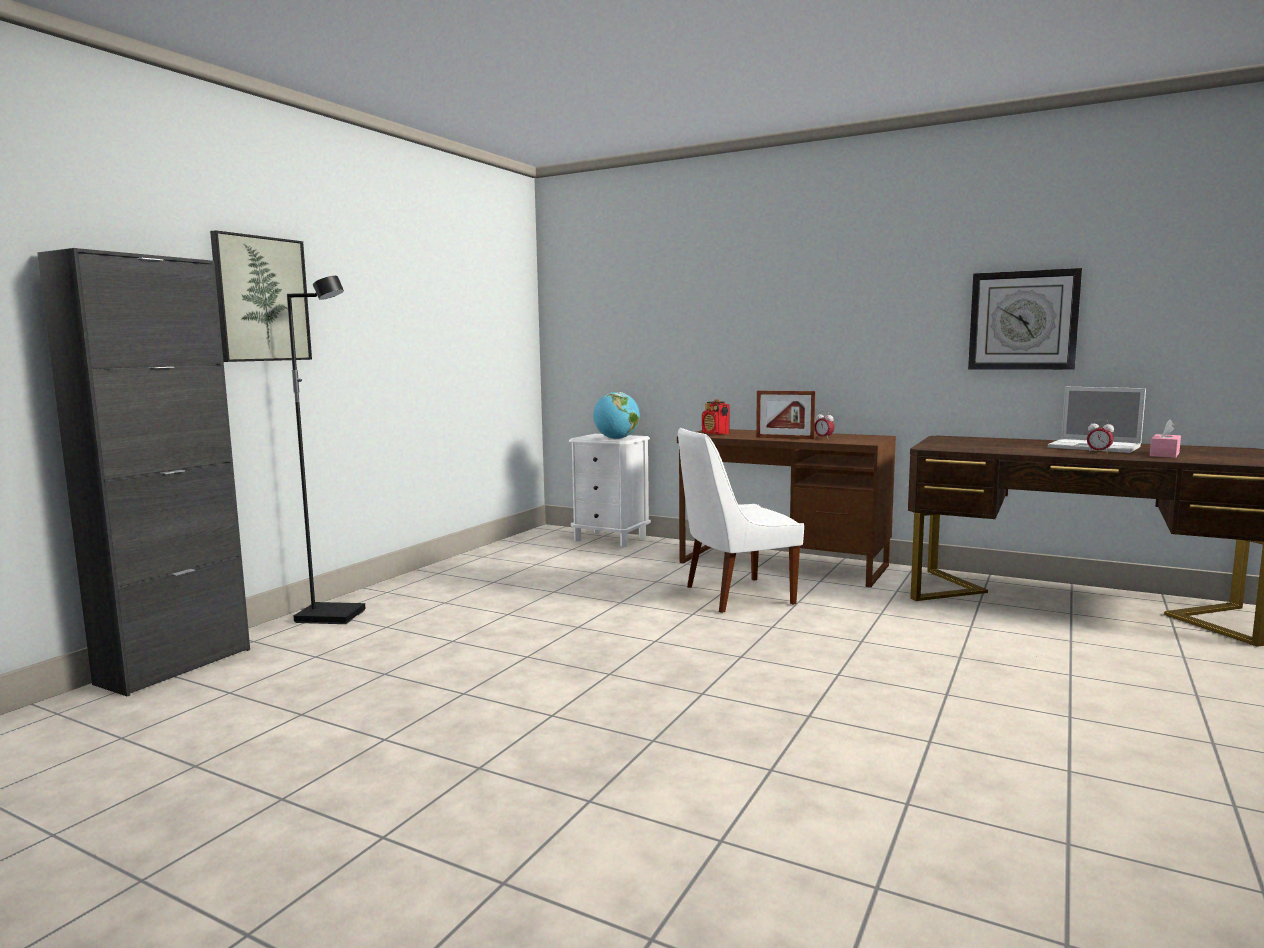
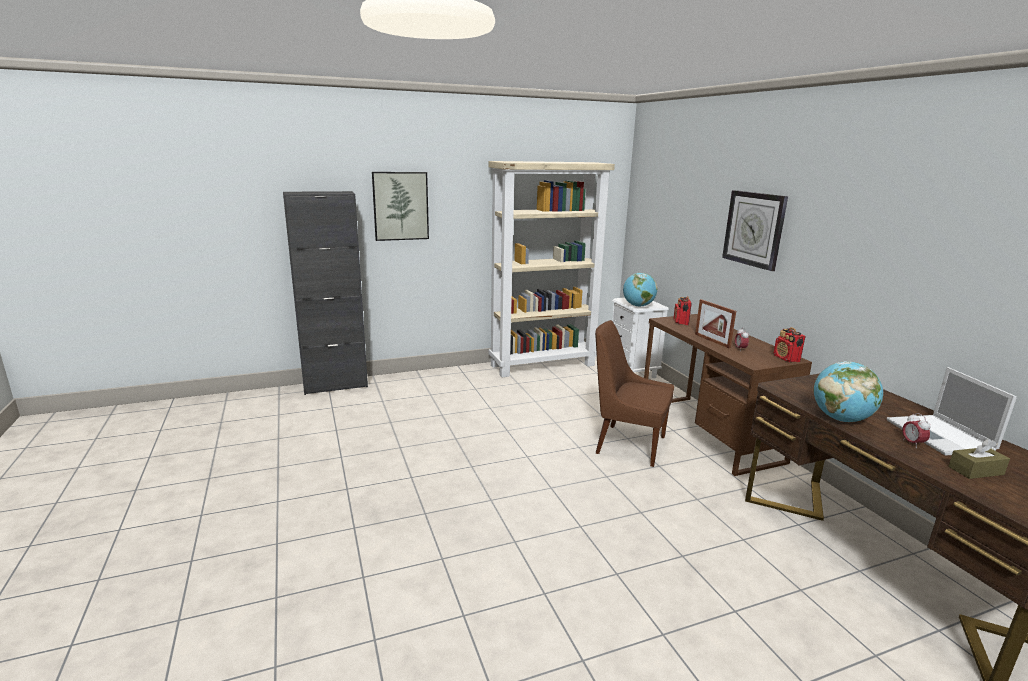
camera: 40 degrees right, 10 degrees up
black floor lamp [287,276,366,624] -> none
white chair [678,428,804,613] -> brown chair [595,320,674,467]
wall clock [968,268,1082,370] -> wall clock moved to [722,190,788,271]
pink tissue box [1150,420,1181,458] -> brown tissue box [948,439,1010,479]
none -> beige bookcase [488,161,615,377]
none -> radio [774,327,806,362]
none -> globe [813,361,883,422]

